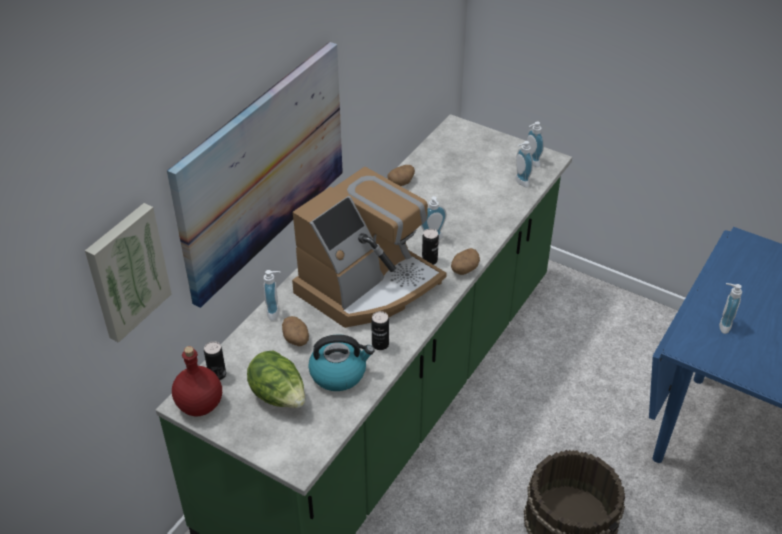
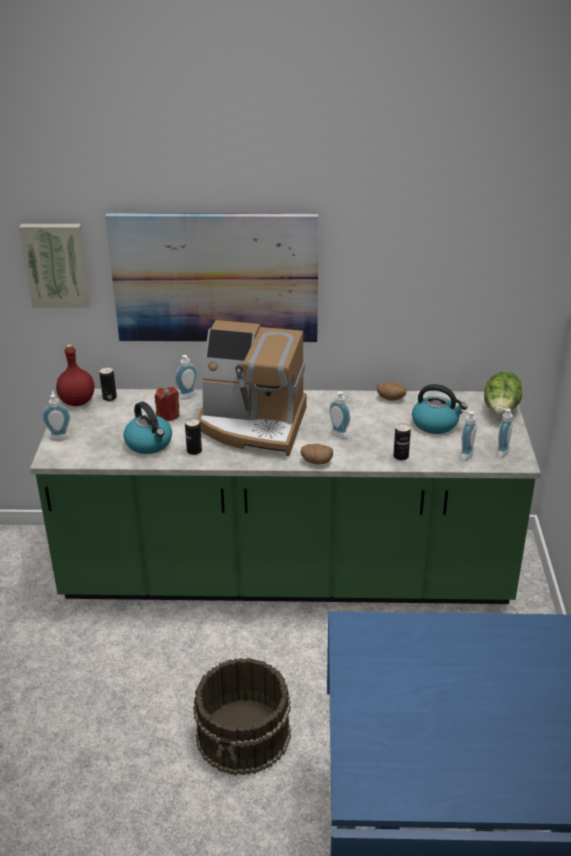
camera: 60 degrees right, 10 degrees down
lettuce [247,350,305,408] -> lettuce moved to [484,371,522,414]
potato [282,316,309,346] -> red candle [155,387,180,421]
can [422,229,439,265] -> can moved to [393,423,411,460]
soap dispenser [719,283,742,334] -> soap dispenser moved to [42,390,70,441]
none -> kettle [412,384,468,434]

